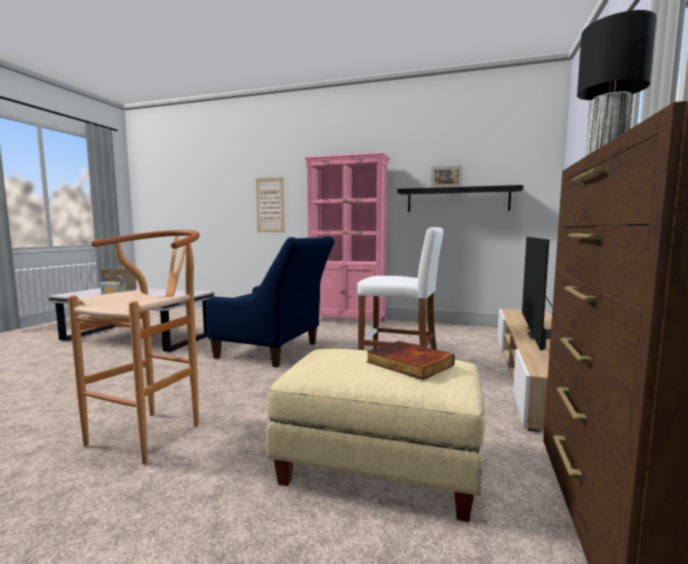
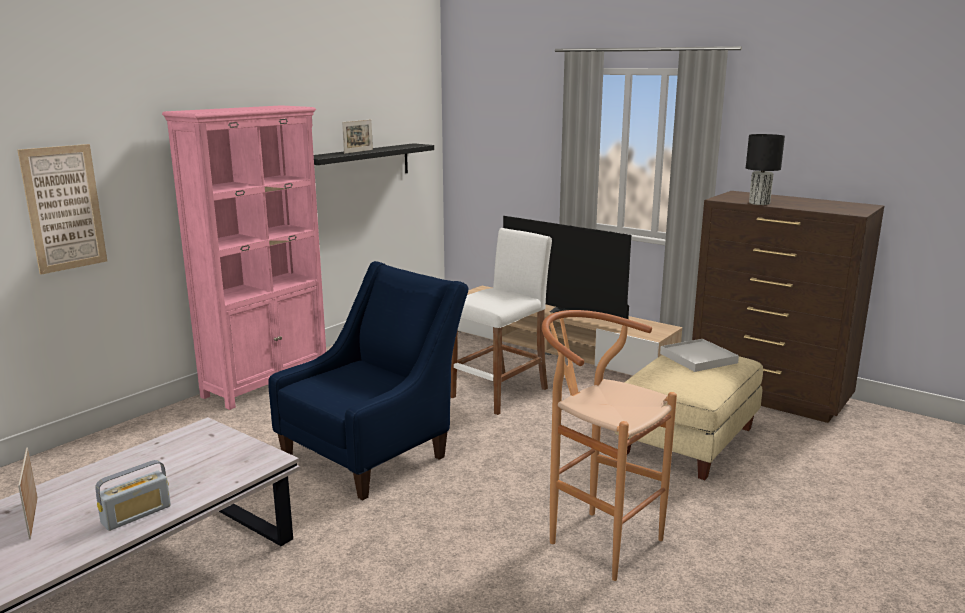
camera: 70 degrees left, 10 degrees up
book [366,341,455,380] -> white tray [660,339,739,372]

